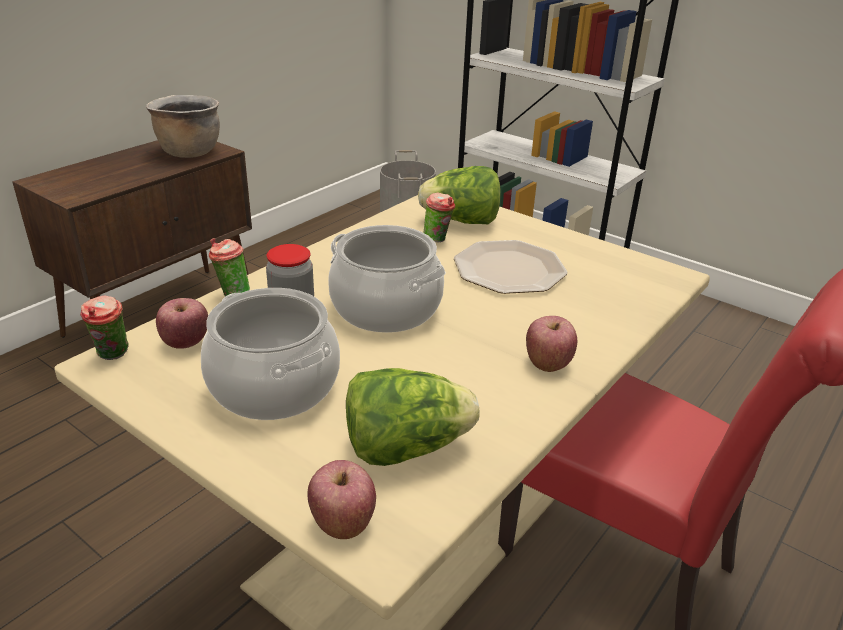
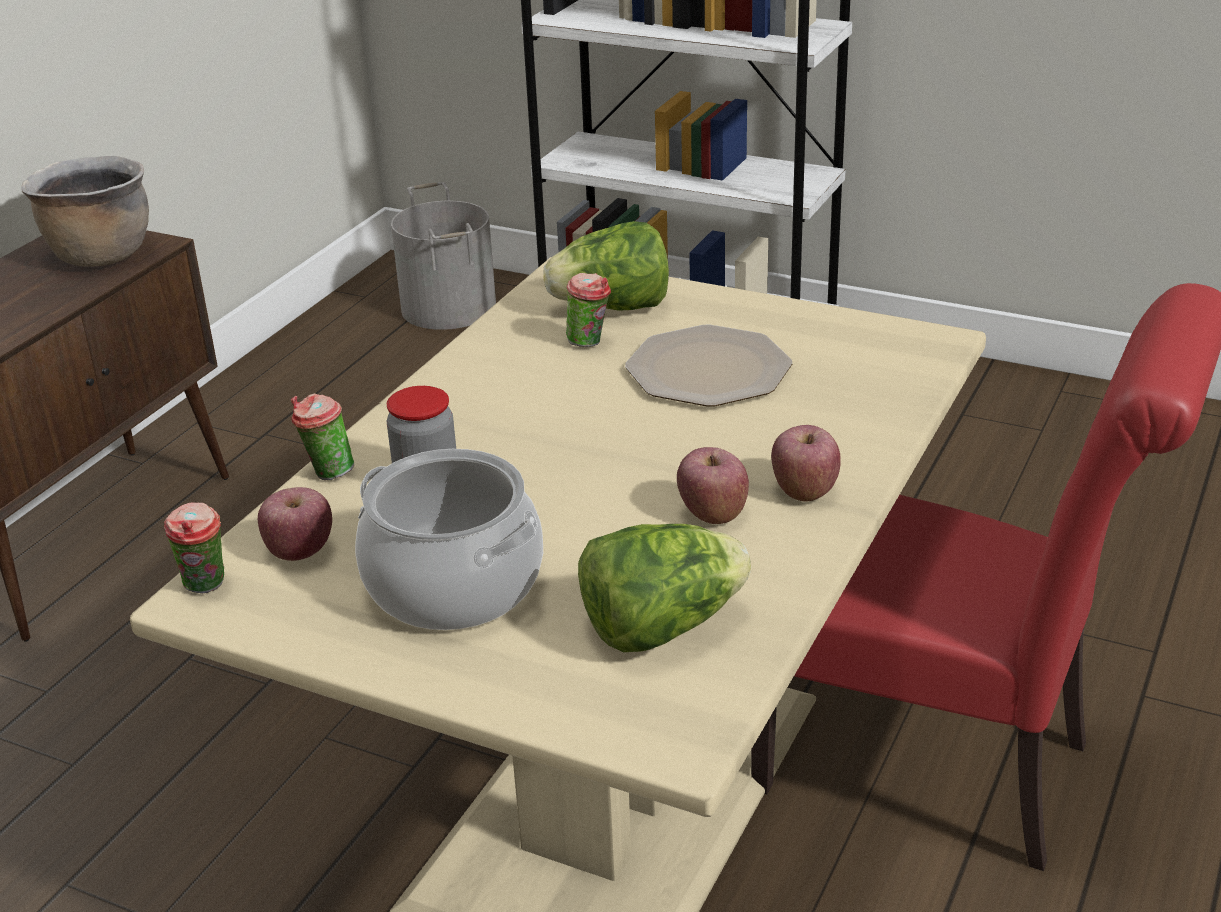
camera: 10 degrees left, 0 degrees up
apple [307,460,376,539] -> apple moved to [677,447,749,524]
cooking pot [328,225,446,333] -> none

